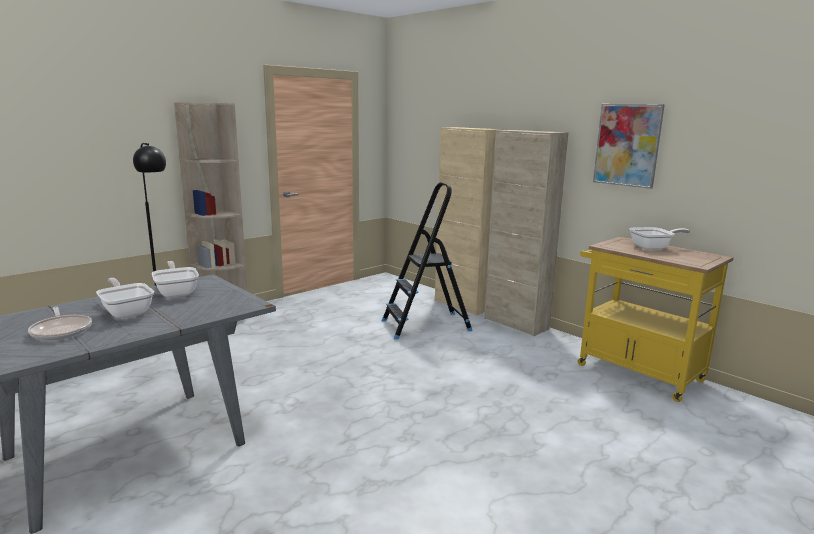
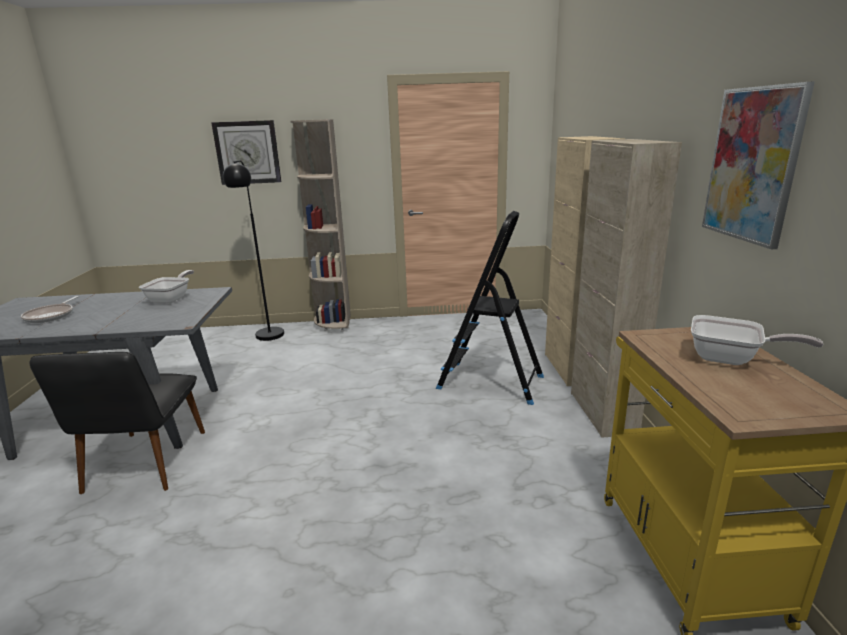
camera: 40 degrees right, 5 degrees up
frying pan [96,278,154,319] -> none
none -> black chair [29,352,205,494]
none -> wall clock [211,120,281,185]

